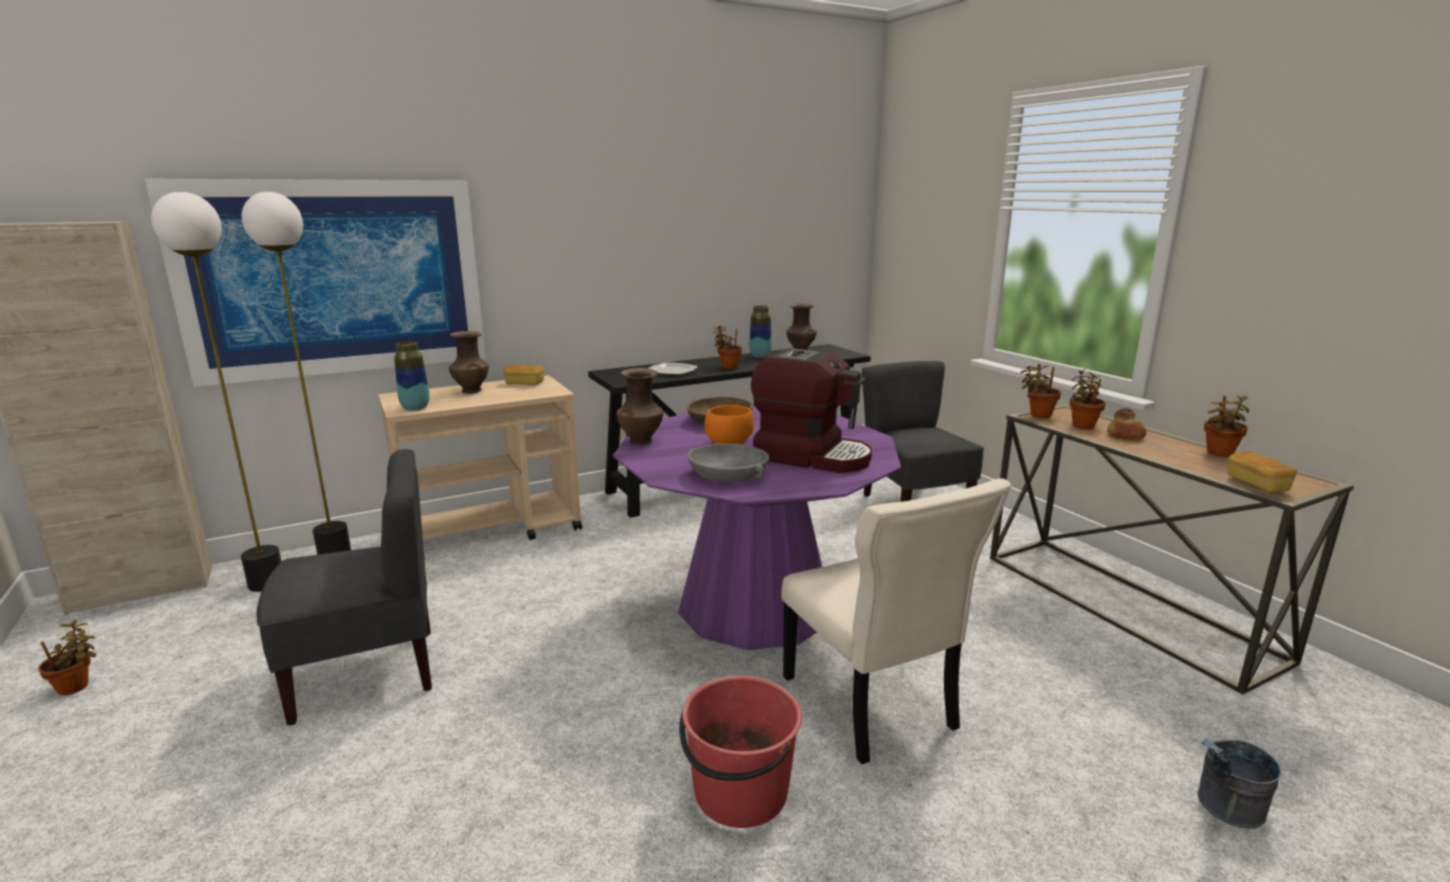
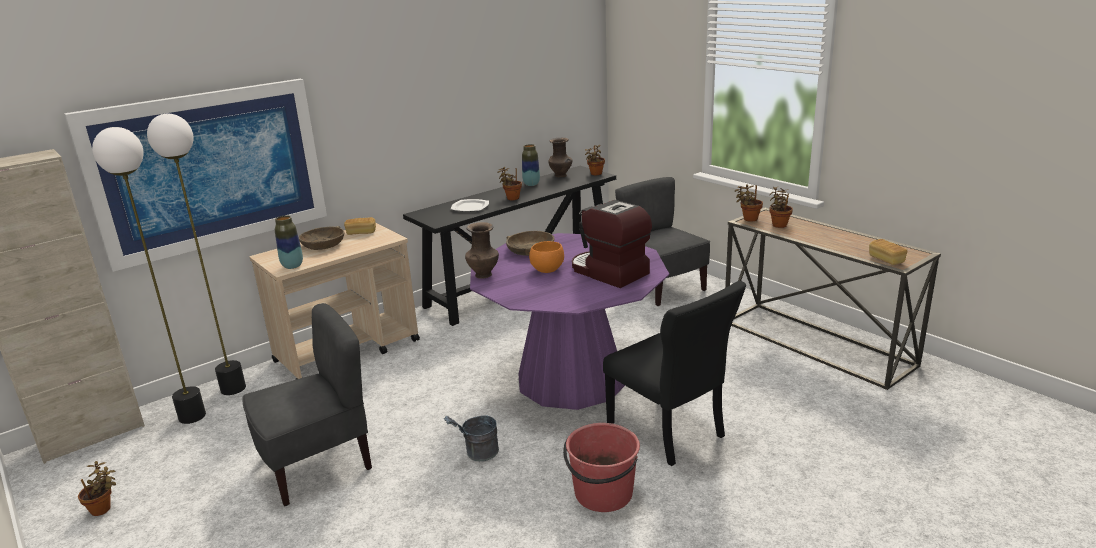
camera: 10 degrees left, 5 degrees up
brown vase [449,331,489,394] -> brown bowl [299,226,345,250]
grey bowl [688,444,769,482] -> none
coffee machine [751,348,872,473] -> coffee machine turned 150 degrees counterclockwise [572,200,652,288]
beige chair [781,478,1011,764] -> black chair [603,281,746,466]
bread [1107,408,1146,440] -> none
grey bucket [1198,738,1281,829] -> grey bucket moved to [444,415,499,461]
potted plant [1204,396,1249,456] -> potted plant moved to [585,145,605,175]

